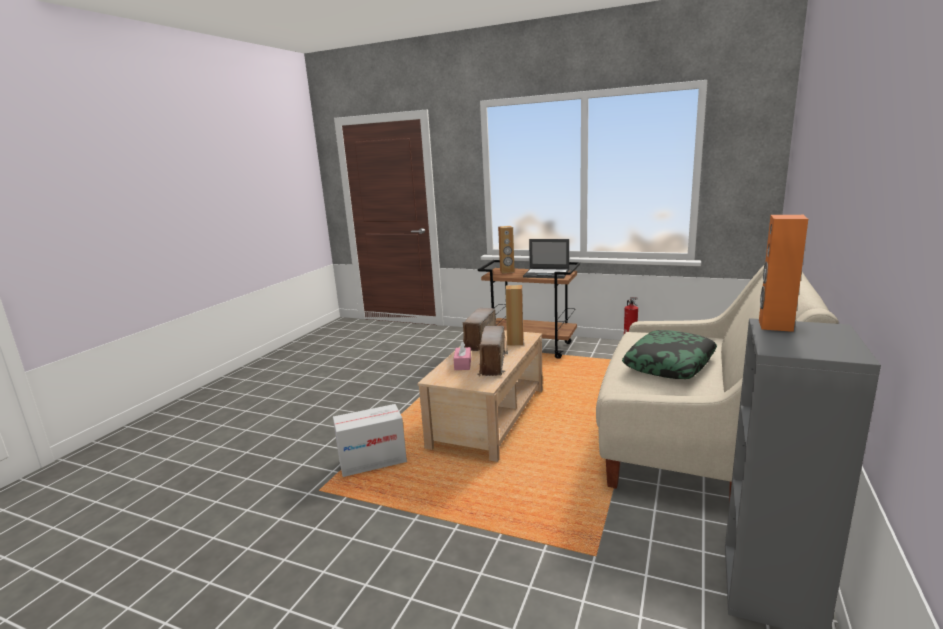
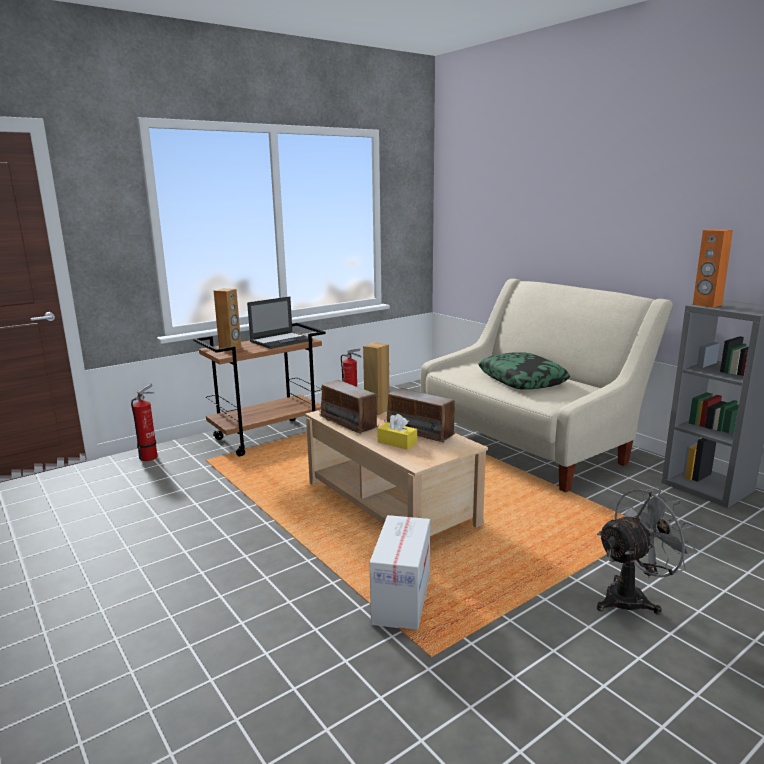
camera: 60 degrees left, 0 degrees up
pink tissue box [453,341,471,370] -> yellow tissue box [377,414,417,450]
none -> fire extinguisher [131,383,158,461]
none -> grey fan [597,487,698,615]

